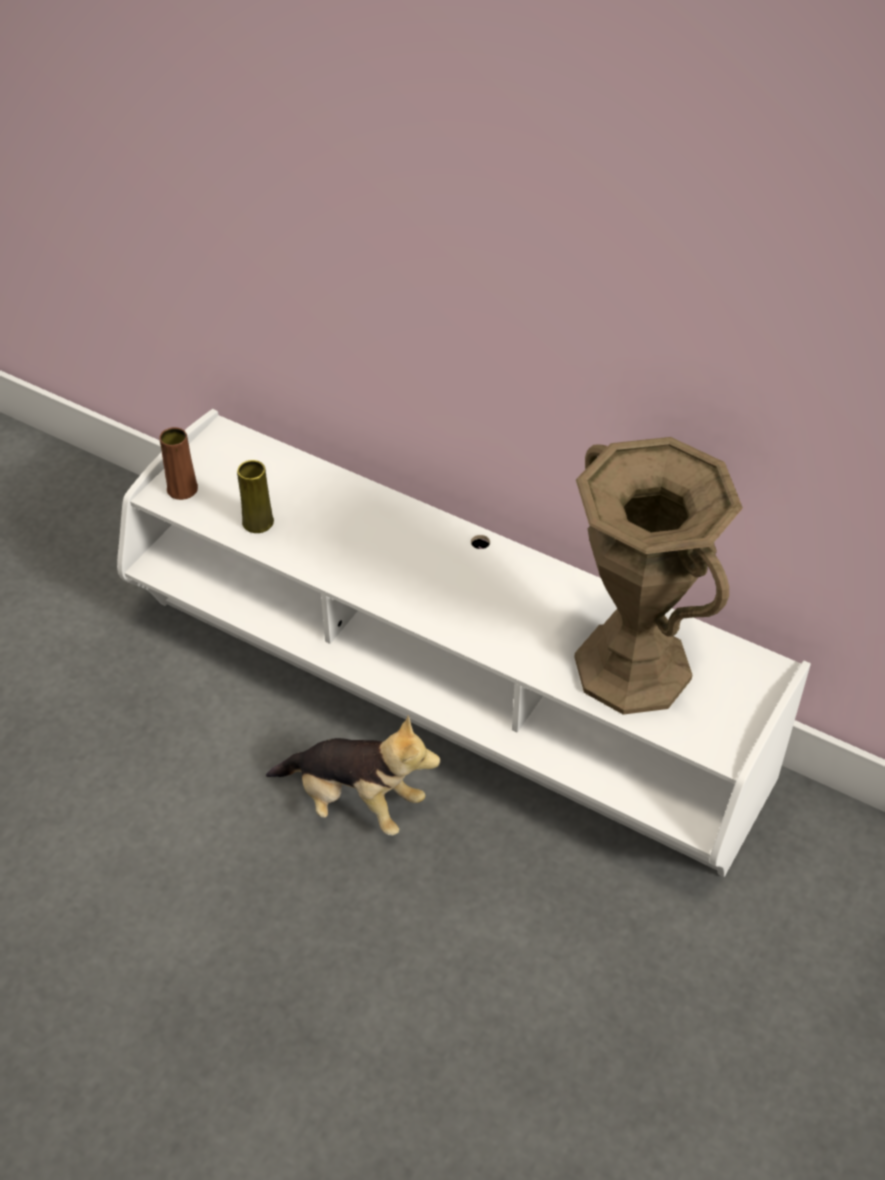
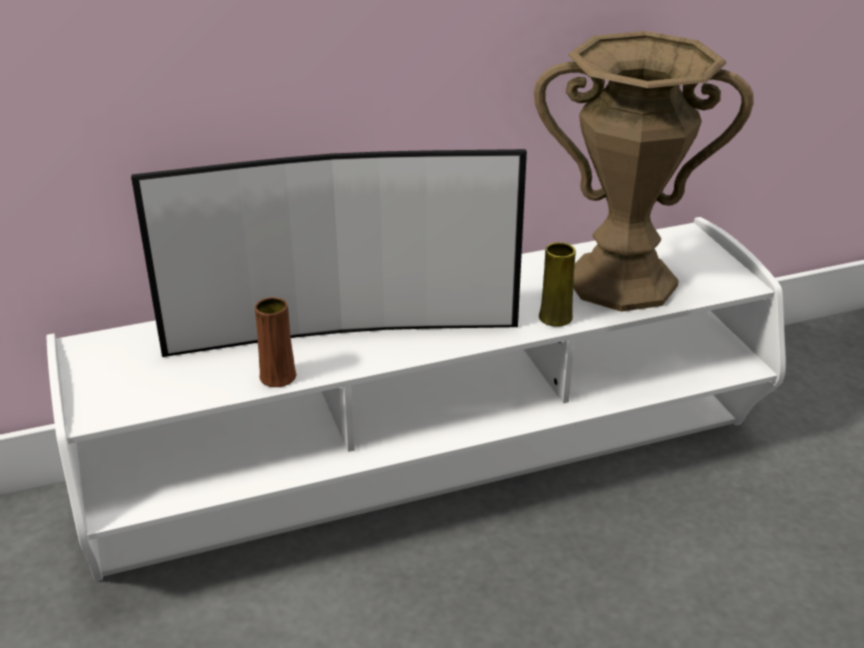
camera: 50 degrees left, 15 degrees down
brown vase [159,427,198,500] -> brown vase moved to [255,297,296,387]
yellow vase [237,460,274,533] -> yellow vase moved to [539,242,576,327]
plush toy [266,715,440,836] -> none
none -> television [131,149,527,357]

